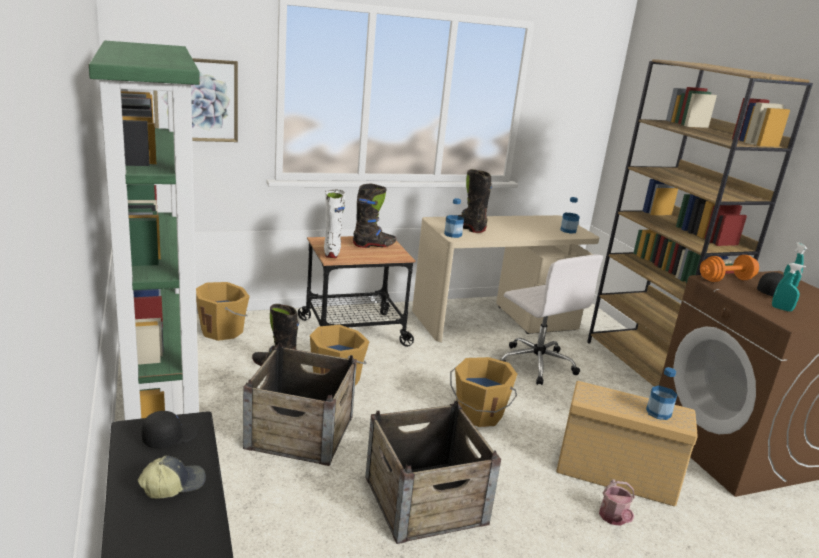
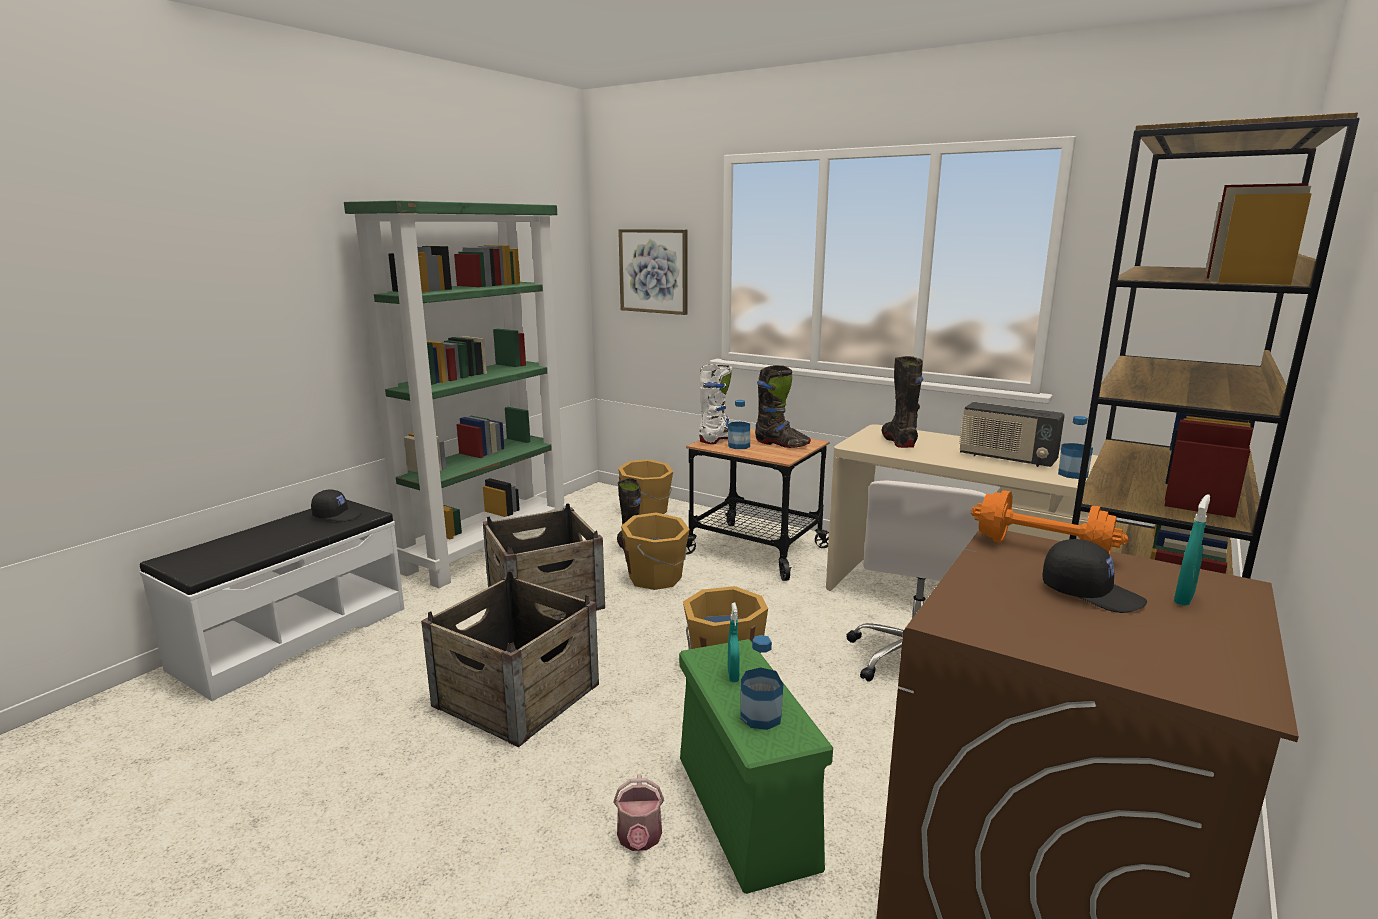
camera: 55 degrees right, 5 degrees down
cap [138,456,206,499] -> none
bottle [444,198,464,238] -> bottle moved to [728,400,750,449]
beige storage box [556,381,698,506] -> green storage box [679,639,833,894]
watering can [599,479,635,526] -> watering can turned 60 degrees counterclockwise [614,774,664,851]
turquoise spray bottle [772,263,806,312] -> turquoise spray bottle moved to [728,603,740,682]
none -> radio [959,402,1065,467]

